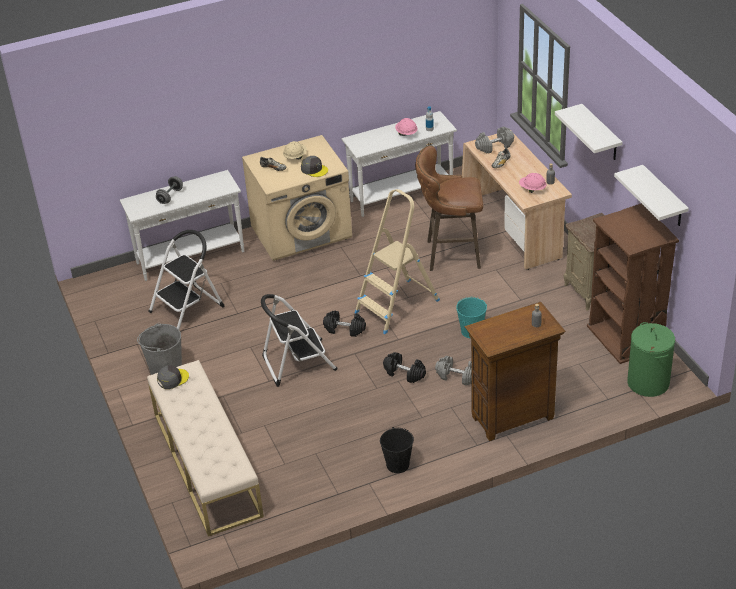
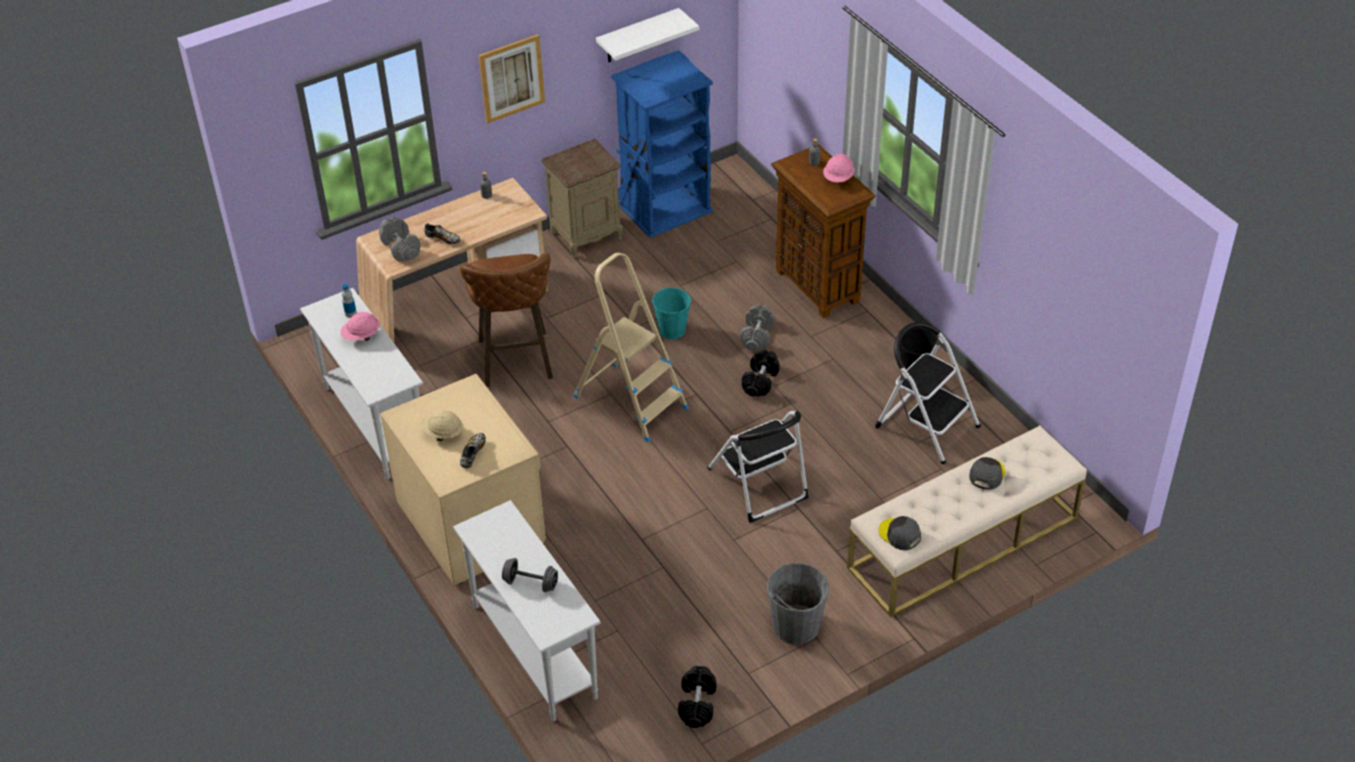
camera: 100 degrees left, 5 degrees up
step ladder [148,230,224,329] -> step ladder moved to [875,322,981,464]
grey cap [301,156,328,177] -> grey cap moved to [969,457,1005,490]
black dumbbell [323,311,366,337] -> black dumbbell moved to [678,666,716,728]
pink hard hat [519,173,546,193] -> pink hard hat moved to [823,154,855,182]
white shelf [555,104,623,160] -> picture [479,34,545,124]
brown bookcase [587,204,679,364] -> blue bookcase [611,50,713,238]
green laundry basket [627,322,675,397] -> none

